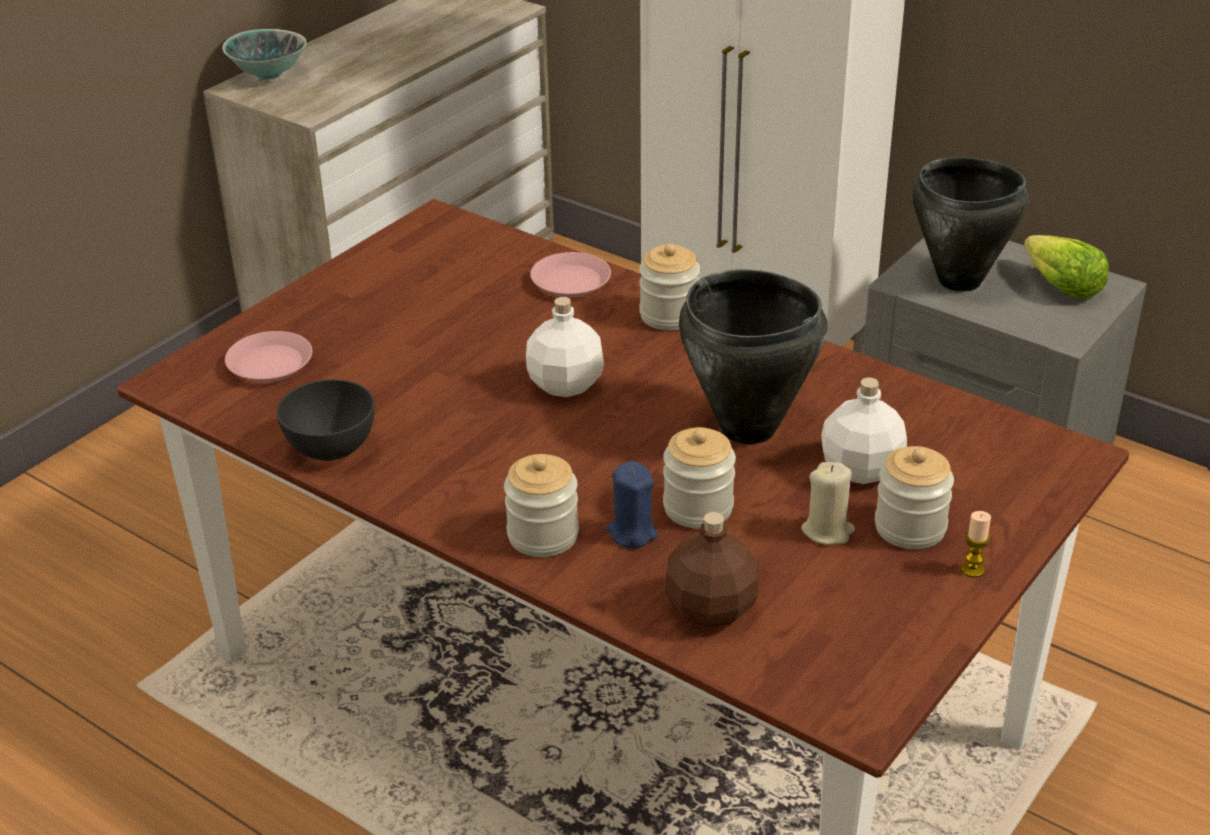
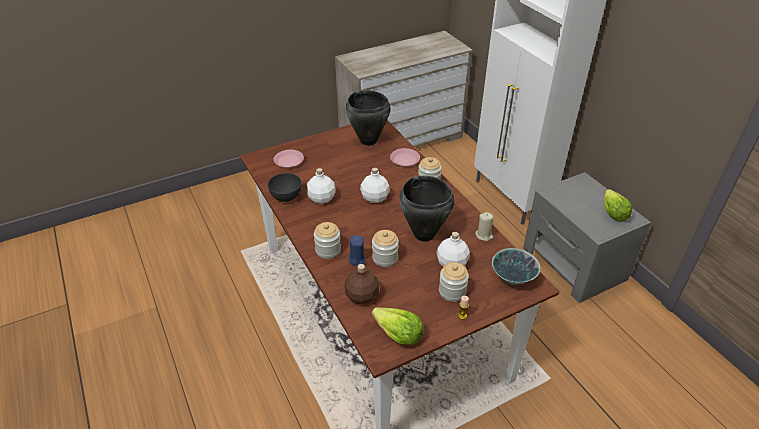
camera: 25 degrees right, 5 degrees up
bowl [222,29,307,82] -> bowl moved to [492,248,540,285]
beige candle [801,462,855,545] -> beige candle moved to [475,212,494,241]
black cooking pot [912,157,1029,292] -> black cooking pot moved to [346,90,391,146]
none -> white bottle [307,168,335,204]
none -> lettuce [372,307,424,345]

